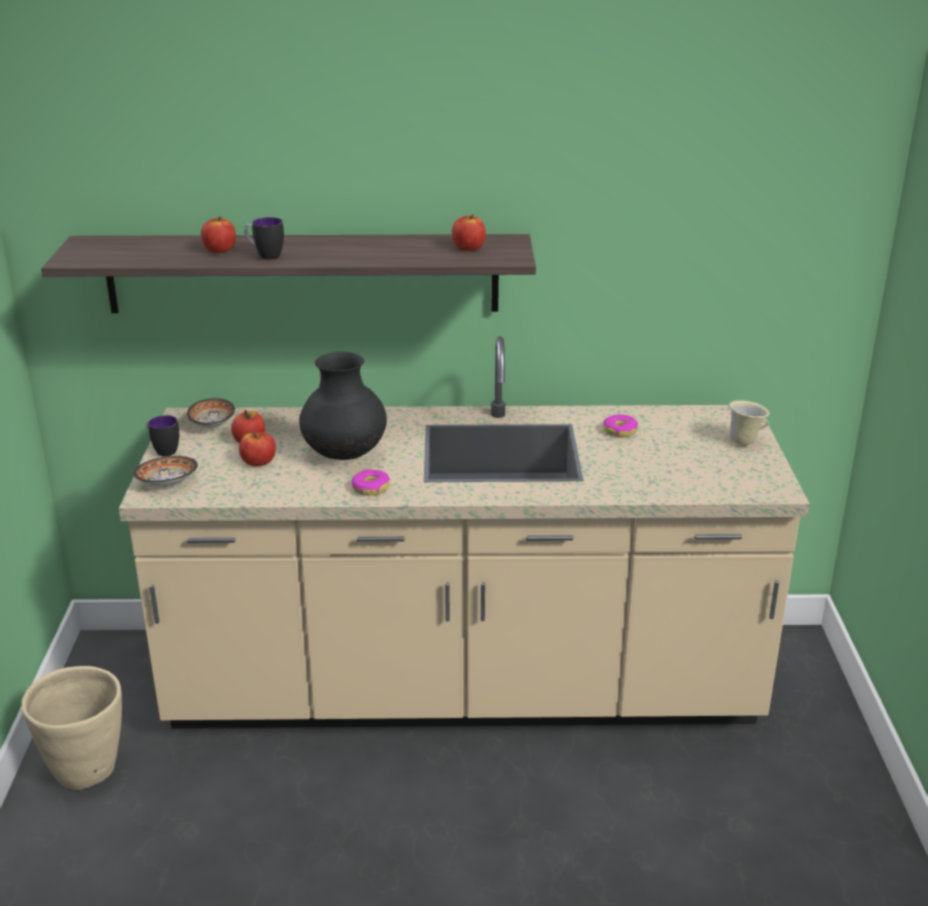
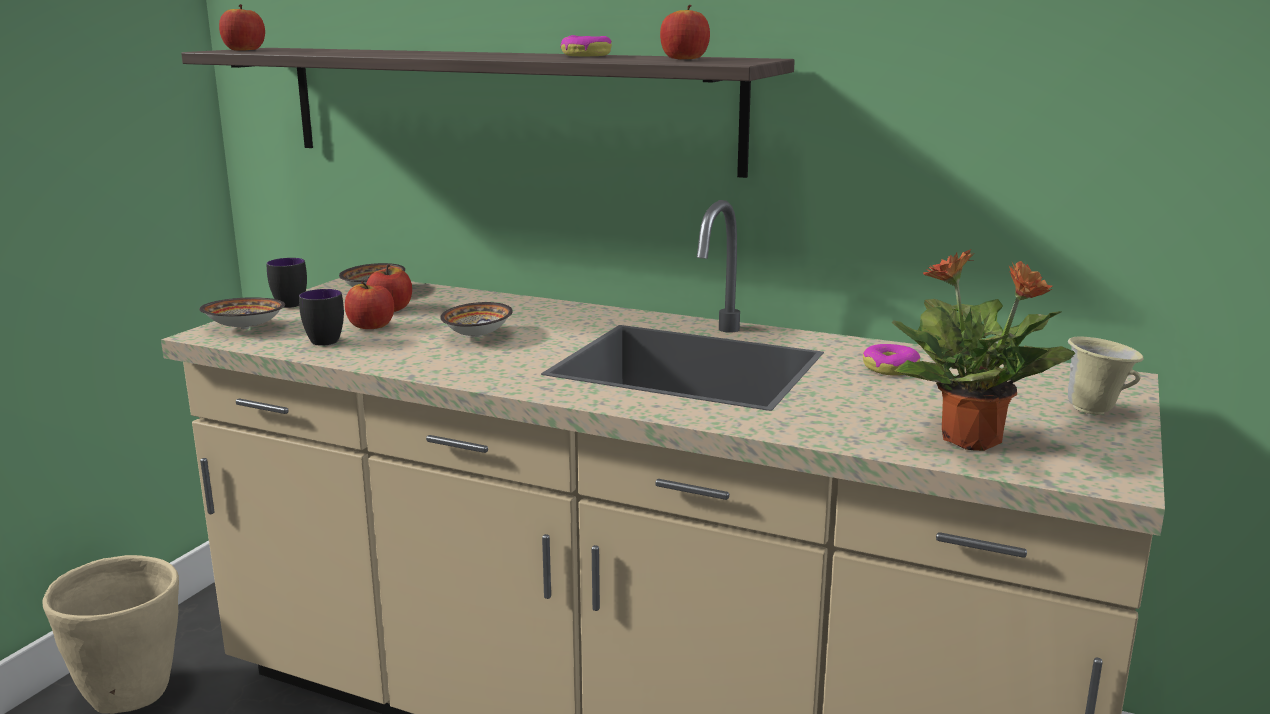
camera: 25 degrees right, 10 degrees down
apple [201,217,236,253] -> apple moved to [219,4,265,51]
mug [244,217,284,260] -> mug moved to [299,289,344,346]
black vase [299,352,387,460] -> bowl [440,302,513,337]
donut [352,469,390,495] -> donut moved to [560,35,612,56]
none -> potted plant [892,249,1076,451]

